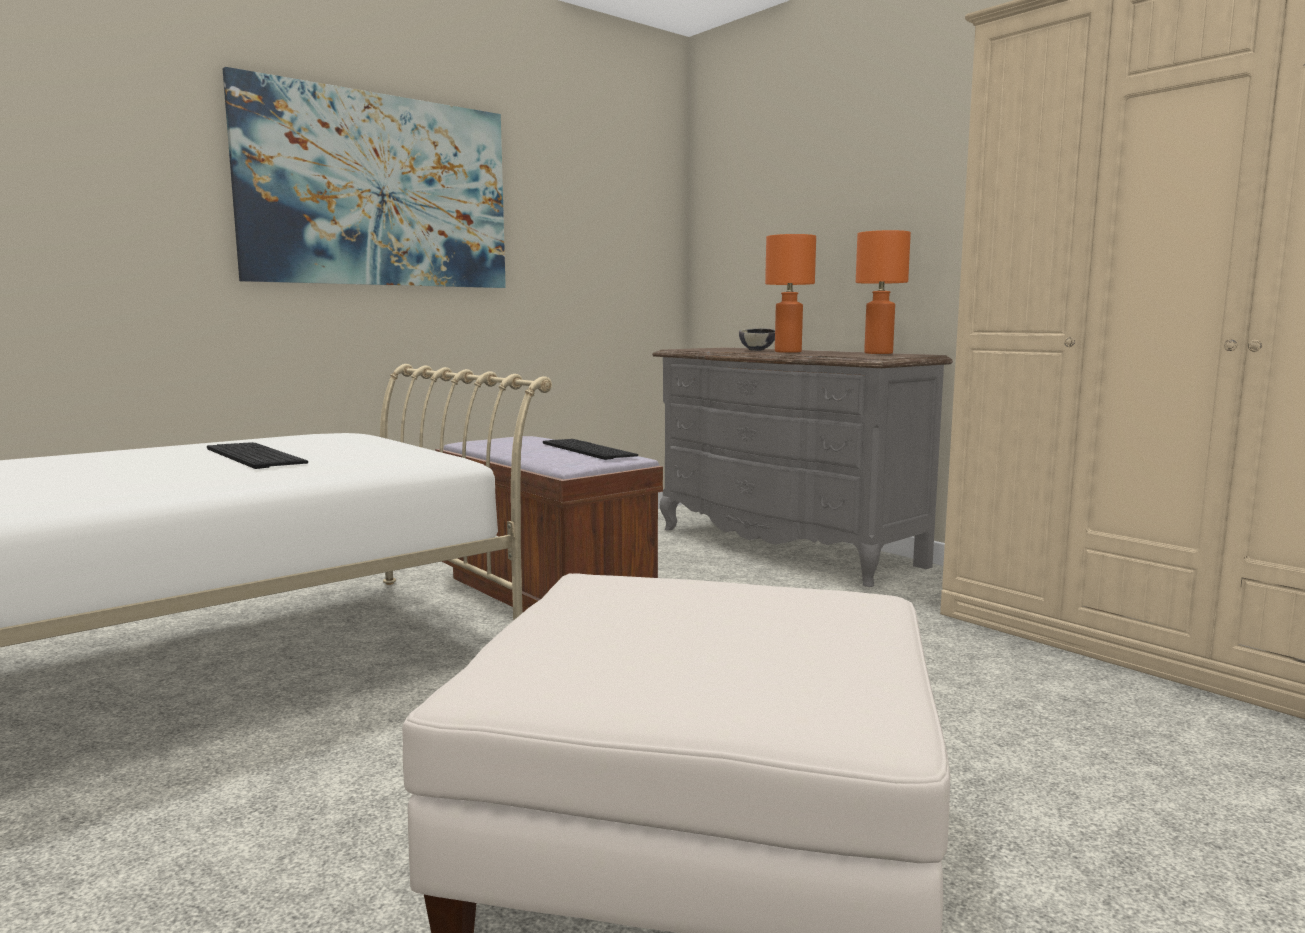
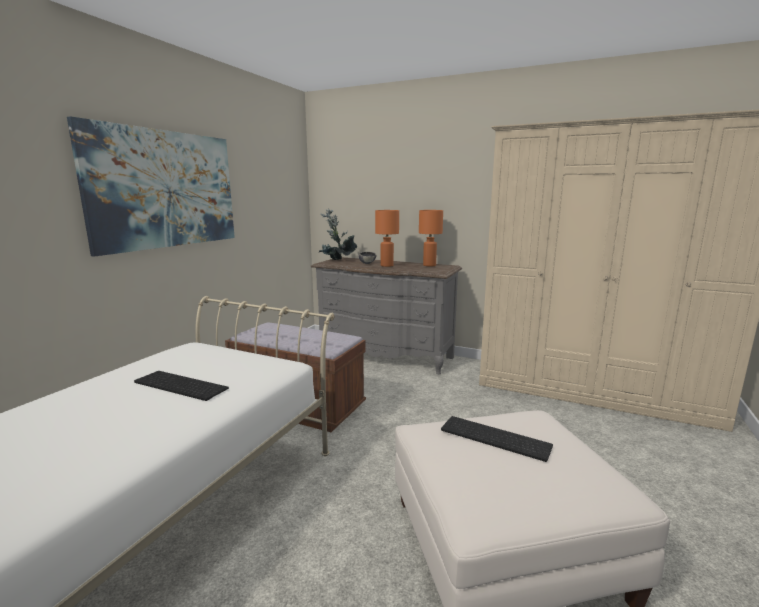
camera: 25 degrees left, 5 degrees up
keyboard [543,439,638,460] -> keyboard moved to [441,416,553,462]
none -> potted plant [319,208,357,260]

